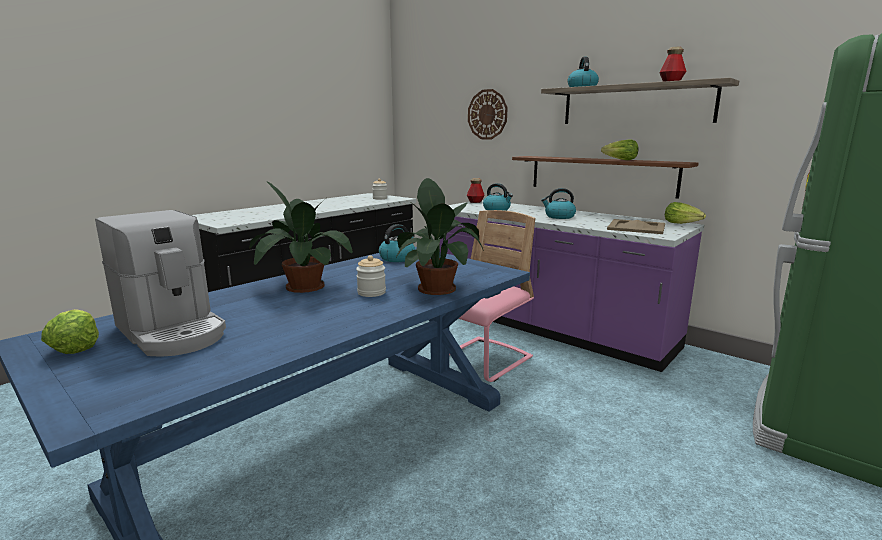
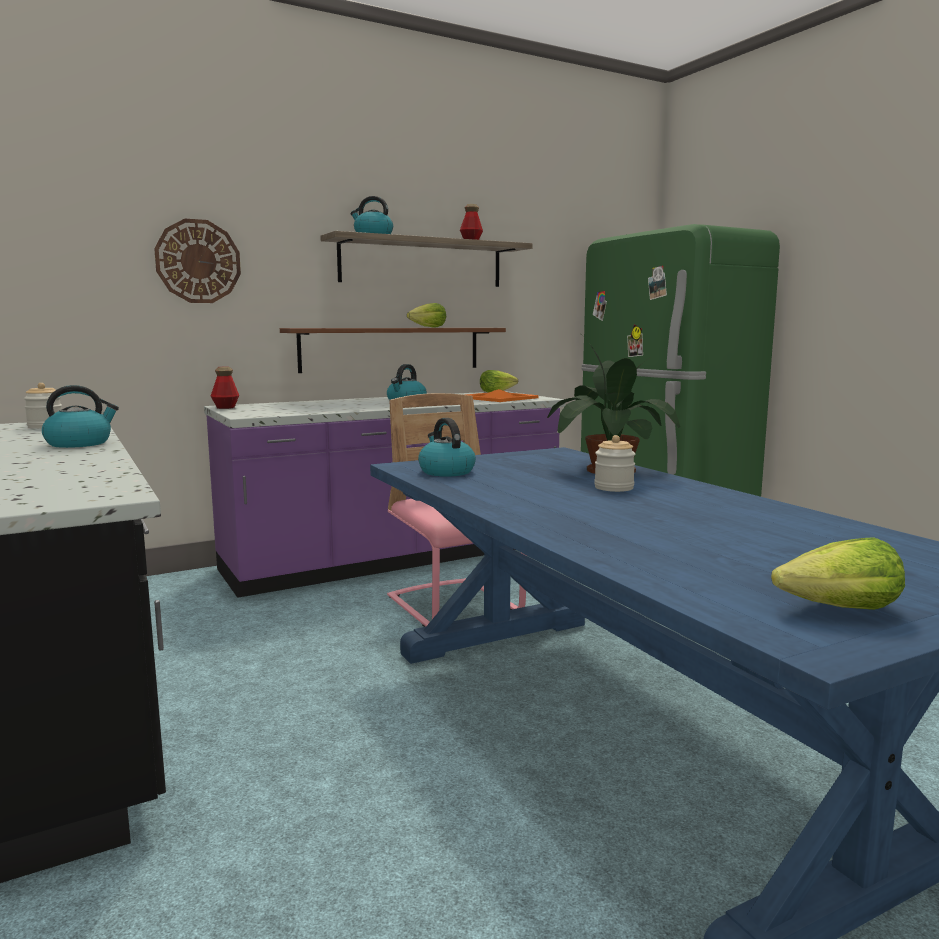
camera: 70 degrees left, 5 degrees down
coffee machine [95,210,226,357] -> none
potted plant [249,181,353,293] -> none
kettle [483,183,513,211] -> kettle moved to [42,385,119,448]
beige tray [607,219,665,234] -> orange tray [466,389,539,402]

